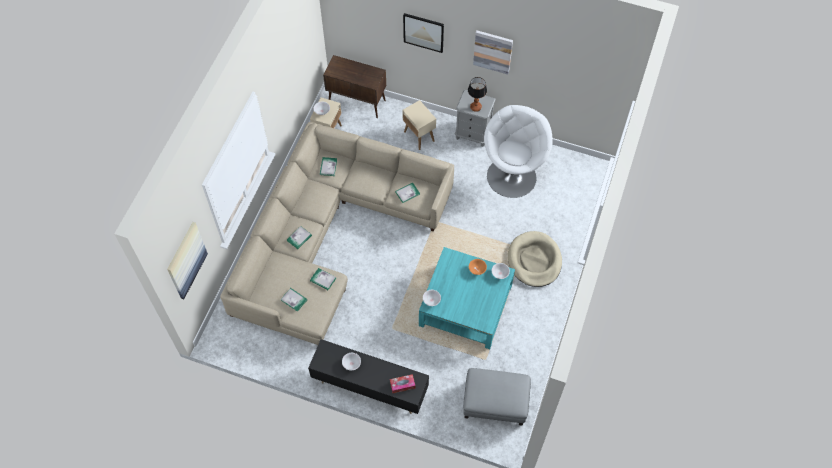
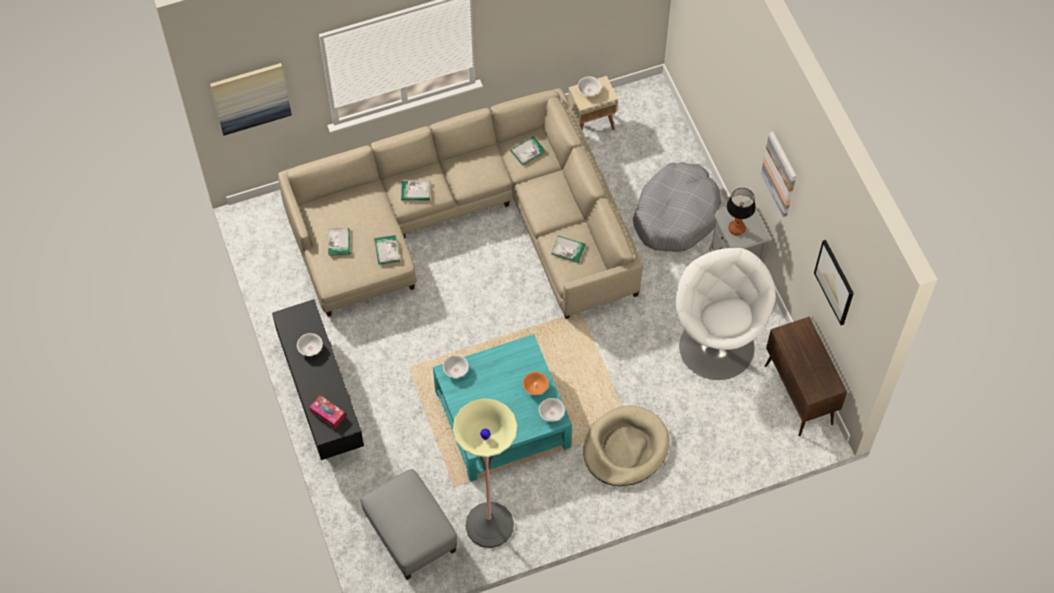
camera: 50 degrees right, 0 degrees up
brown cabinet [323,55,386,118] -> brown cabinet moved to [765,317,847,437]
beige side table [402,100,436,150] -> grey dog bed [633,162,721,252]
picture [403,13,444,53] -> picture moved to [814,240,854,325]
white armchair [484,105,553,198] -> white armchair turned 90 degrees counterclockwise [676,248,776,380]
none -> floor lamp [453,398,518,548]

